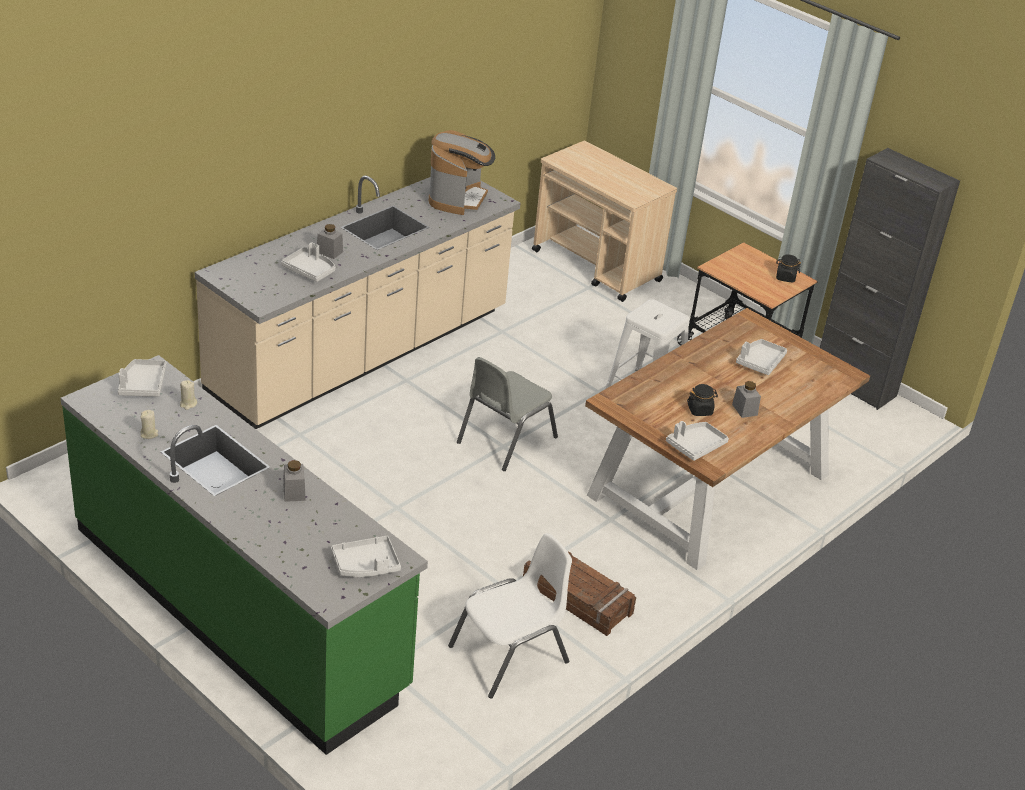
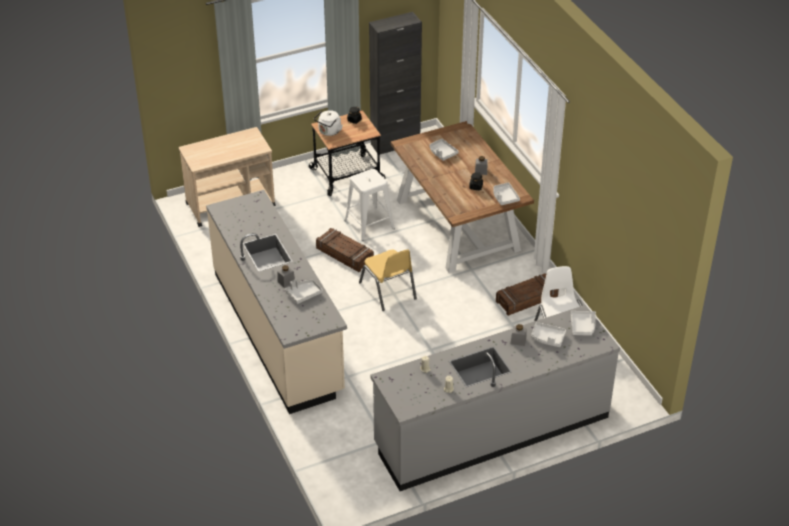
camera: 65 degrees left, 5 degrees up
green counter [61,355,428,755] -> grey counter [370,305,620,491]
grey tray [118,359,167,397] -> grey tray moved to [531,322,566,347]
coffee machine [429,130,495,215] -> none
grey chair [457,357,558,471] -> yellow chair [359,249,417,311]
none -> white kettle [314,110,343,136]
none -> crate [316,228,374,272]

